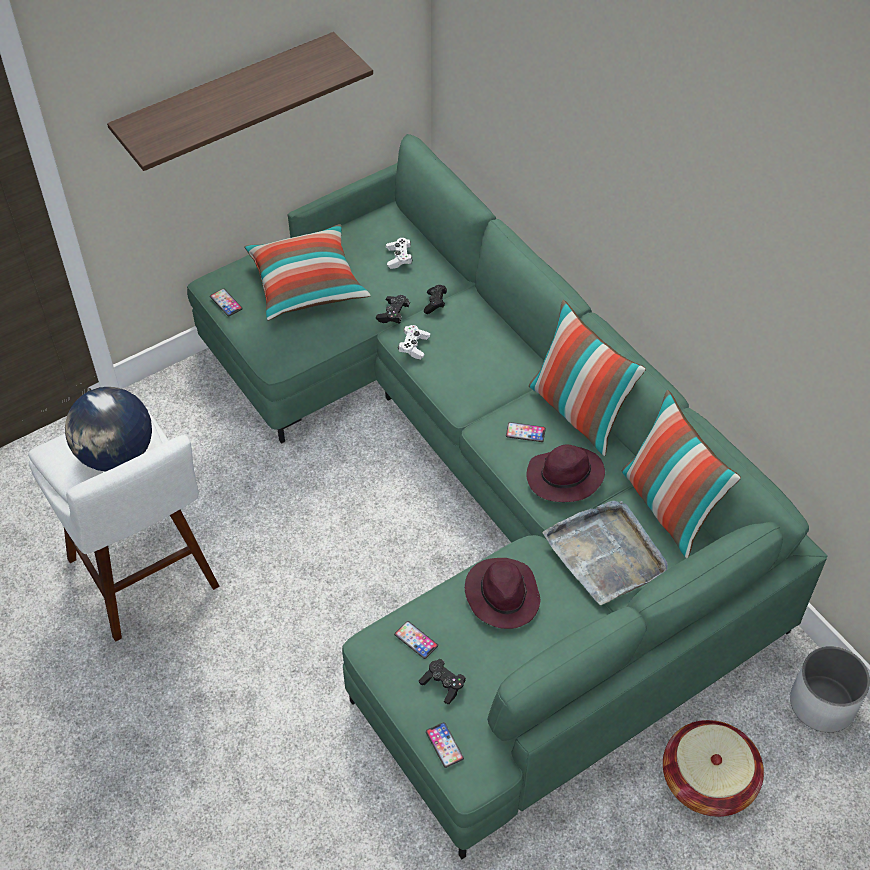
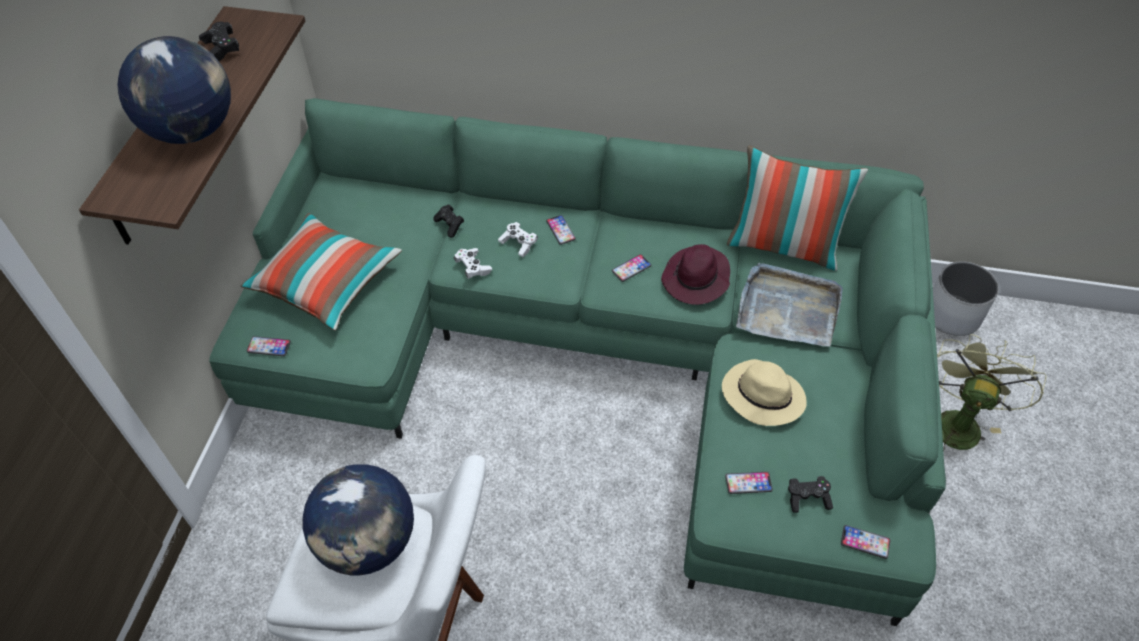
camera: 45 degrees left, 0 degrees up
black game controller [376,295,410,324] -> black game controller moved to [199,22,239,61]
white game controller [386,238,413,269] -> white game controller moved to [498,222,538,257]
purple hat [465,558,541,629] -> beige hat [722,359,807,426]
pillow [529,300,646,456] -> none
basket [663,720,764,817] -> green fan [937,334,1046,452]
none -> globe [117,36,231,144]
none -> phone [546,215,576,245]

